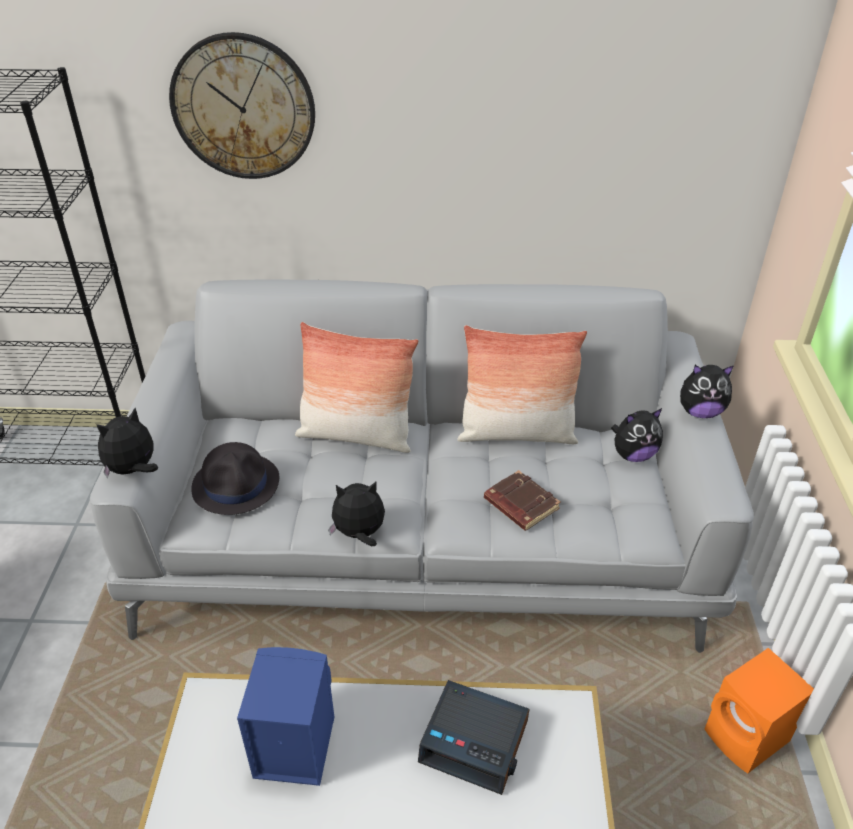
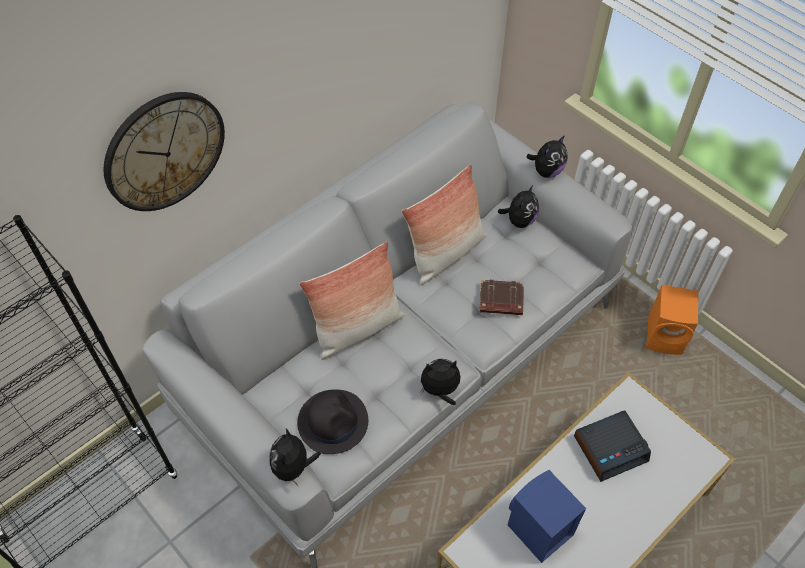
camera: 45 degrees left, 15 degrees up
plush toy [328,481,385,546] -> plush toy turned 45 degrees clockwise [419,359,460,405]

